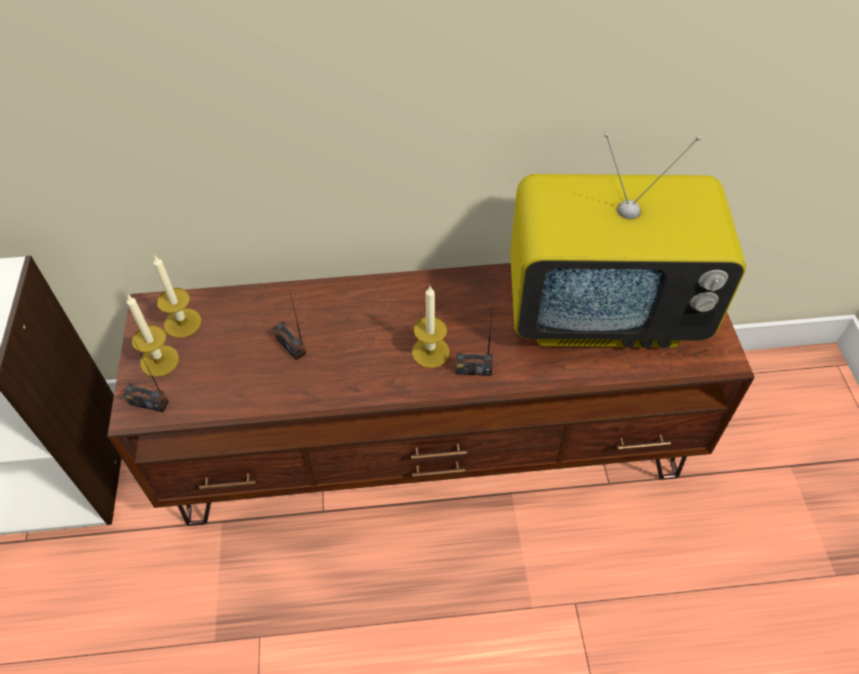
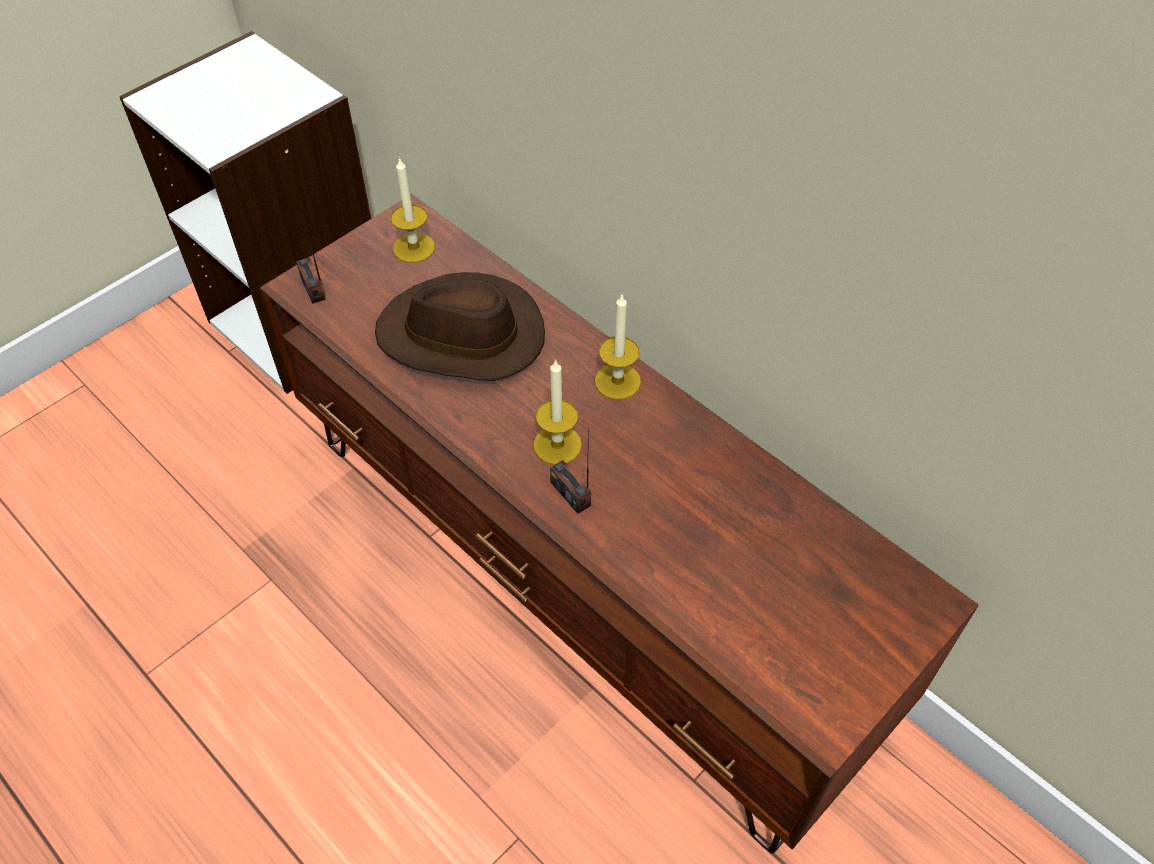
camera: 50 degrees right, 0 degrees up
candle [127,294,179,377] -> candle moved to [595,293,641,400]
radio [273,292,306,360] -> brown hat [375,272,545,381]
television [510,132,746,348] -> none

